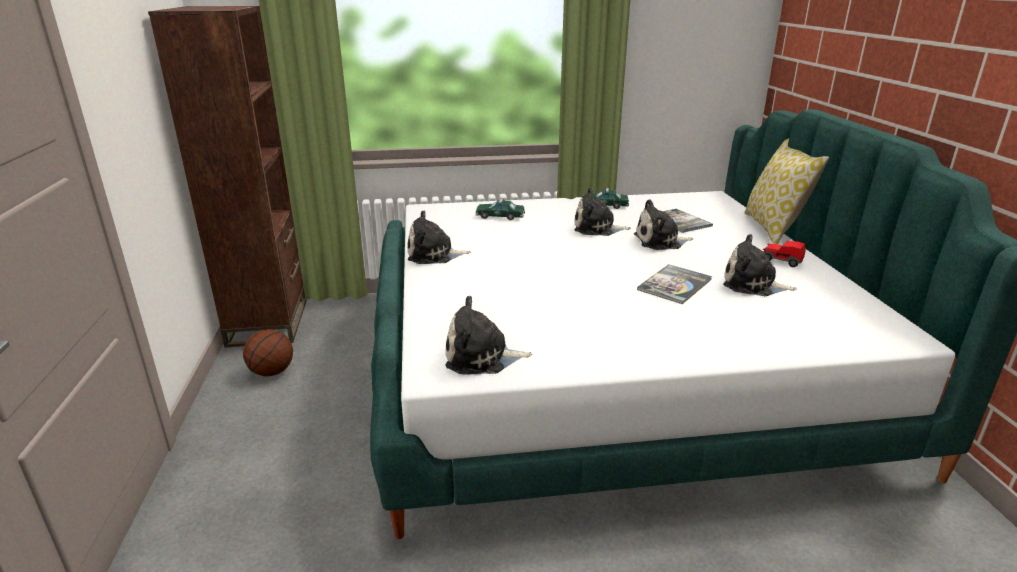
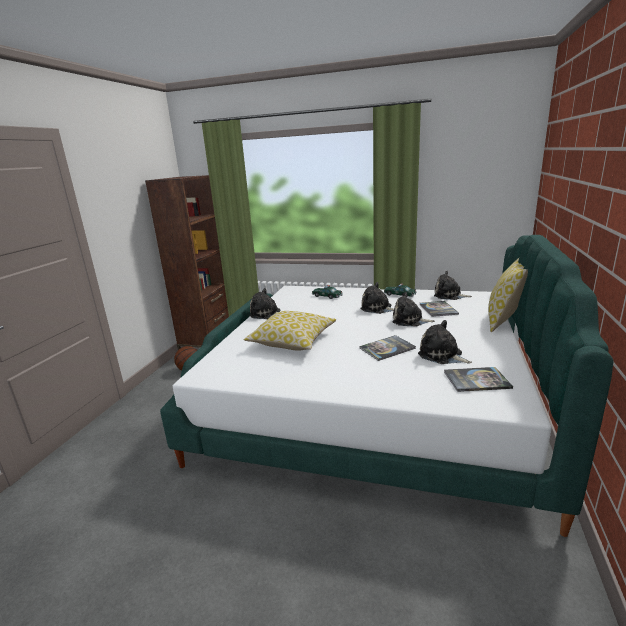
camera: 25 degrees right, 5 degrees down
plush toy [445,296,532,374] -> plush toy moved to [434,271,472,300]
toy car [763,241,806,267] -> none
none -> pillow [244,311,336,351]
none -> book [444,367,513,392]

